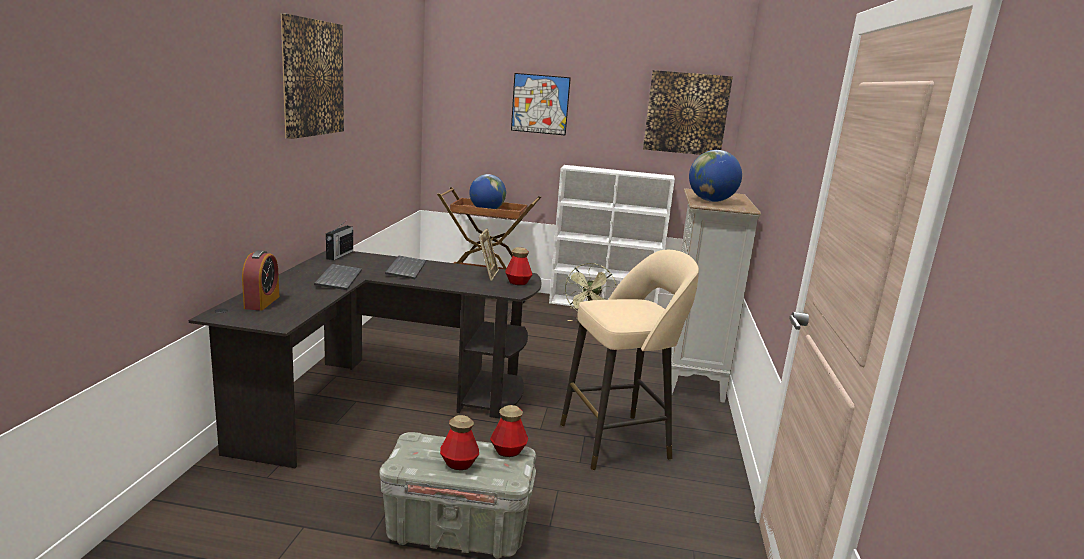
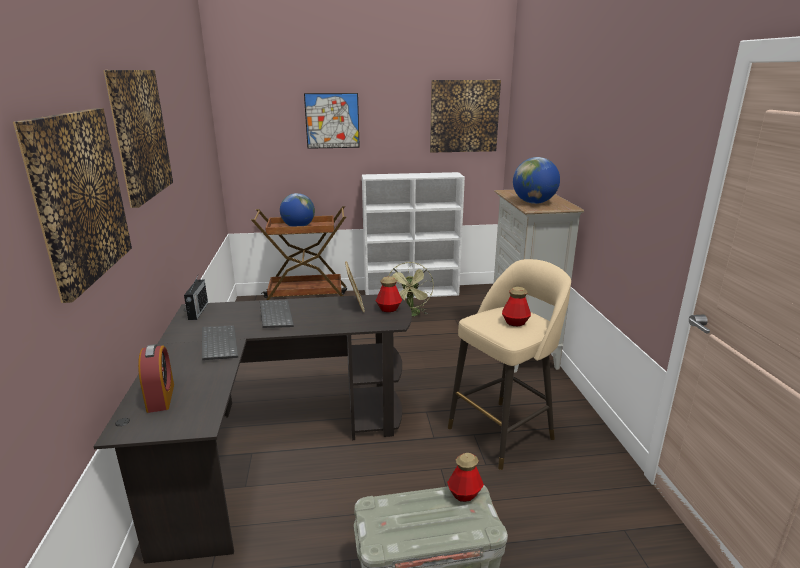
camera: 15 degrees left, 5 degrees up
bottle [440,415,479,470] -> bottle moved to [502,287,531,326]
none -> picture [13,108,132,303]

